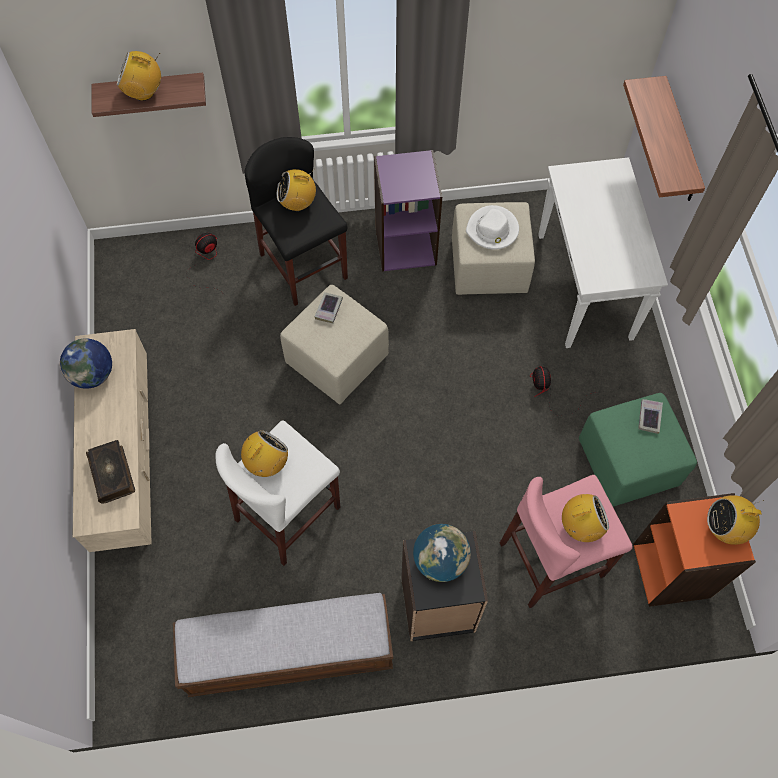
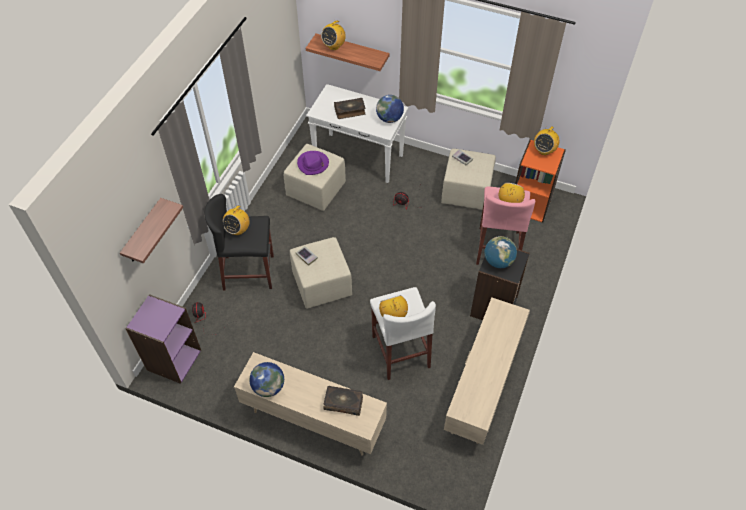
camera: 60 degrees left, 10 degrees down
radio [117,51,161,101] -> radio moved to [321,20,346,50]
bench [173,593,393,697] -> beige tv stand [444,297,530,445]
purple bookcase [374,150,442,271] -> purple bookcase moved to [125,294,201,384]
white hat [466,205,519,250] -> purple hat [297,151,329,175]
green ottoman [579,393,697,507] -> beige ottoman [441,149,496,210]
none -> book [334,98,365,119]
none -> globe [376,95,404,123]

